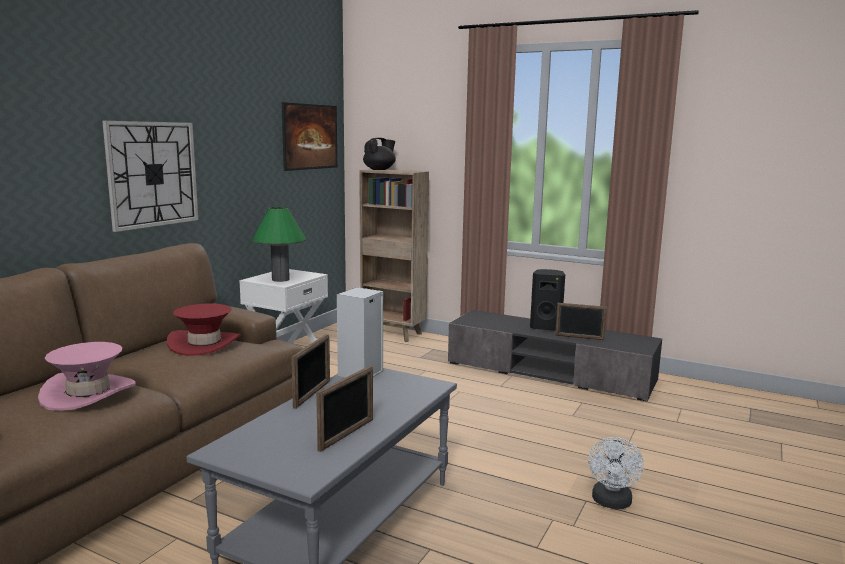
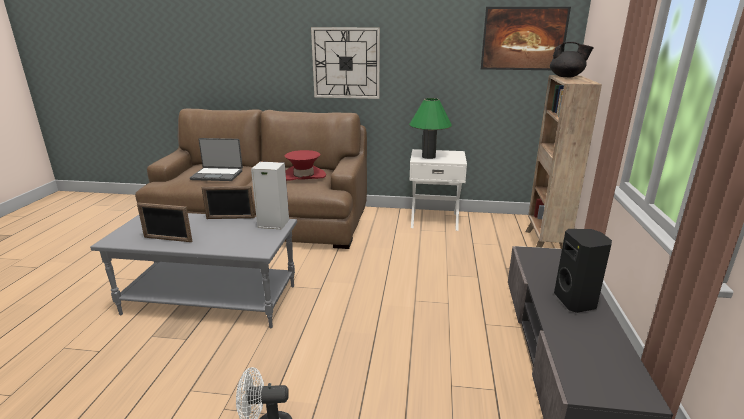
camera: 70 degrees right, 10 degrees up
pink hat [38,342,136,411] -> laptop [190,138,243,181]
picture frame [555,303,607,340] -> none

